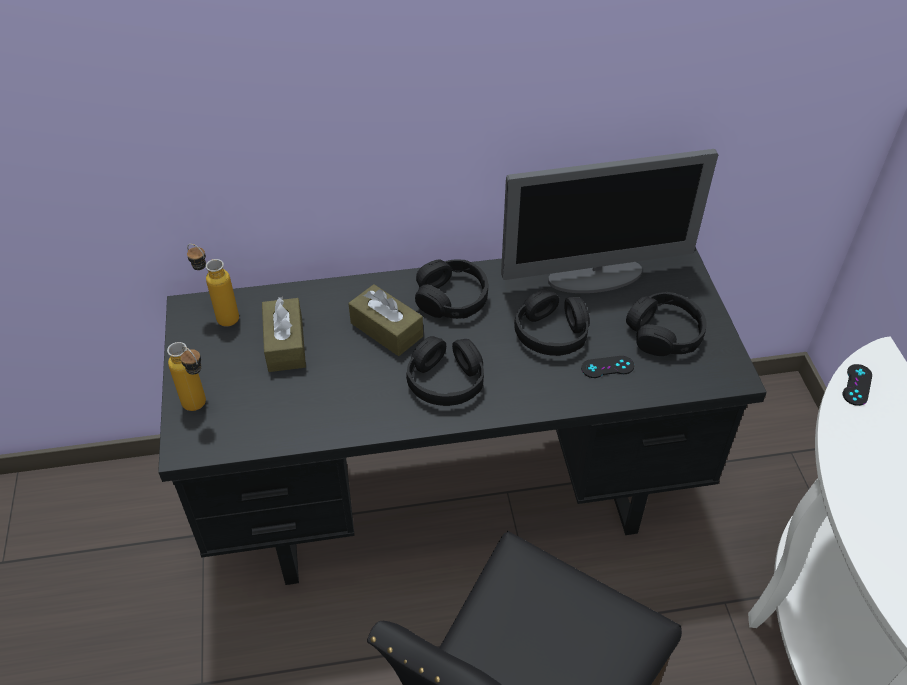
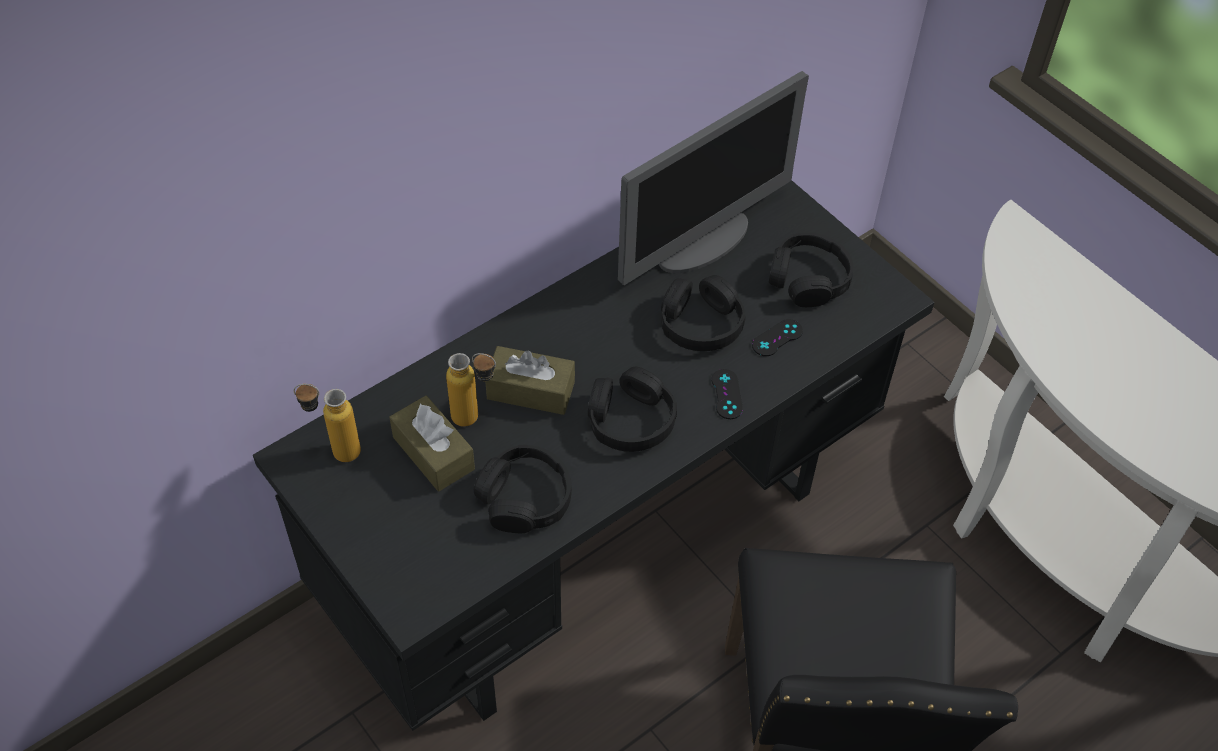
camera: 30 degrees left, 5 degrees up
bottle [167,342,206,411] -> bottle moved to [446,353,496,427]
black headphones [415,259,488,319] -> black headphones moved to [474,445,572,533]
black game controller [843,364,872,406] -> black game controller moved to [712,369,743,419]

